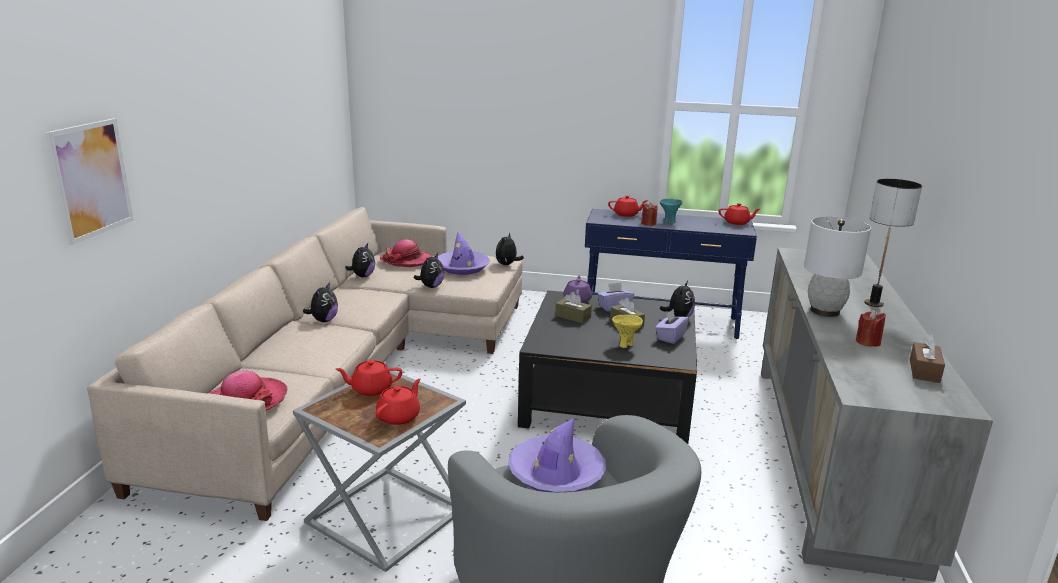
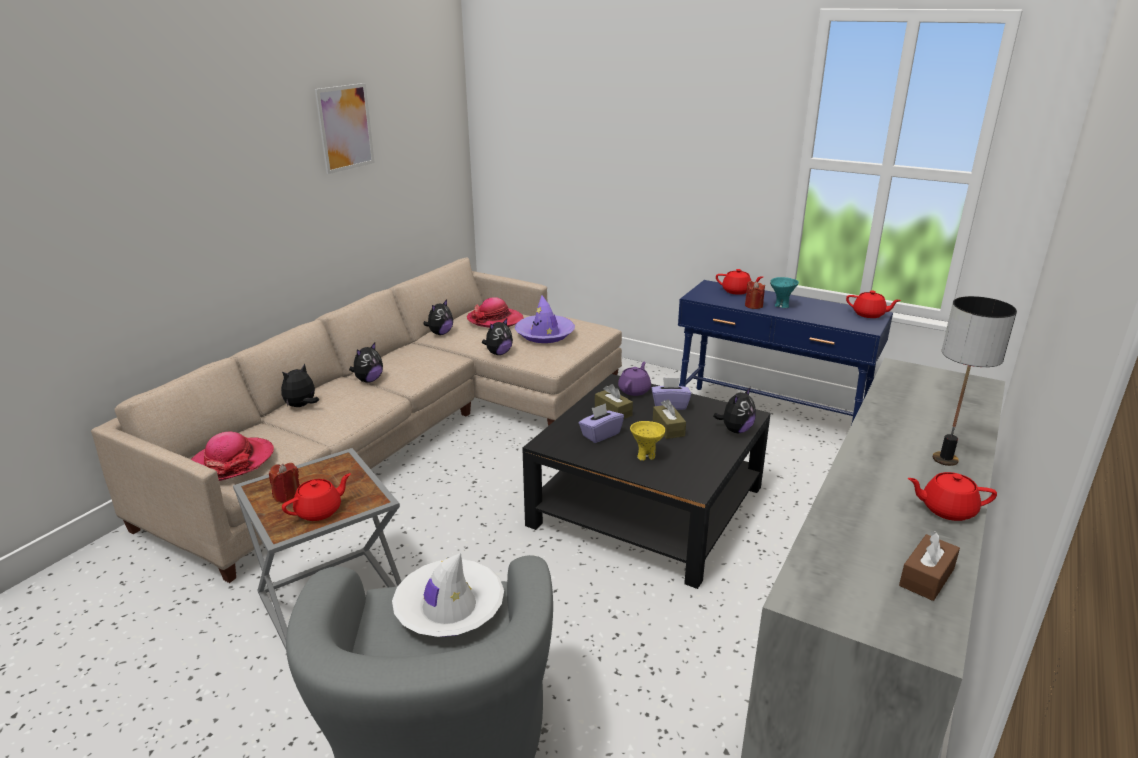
camera: 20 degrees right, 5 degrees up
picture [46,118,134,245] -> picture moved to [315,83,375,174]
red teapot [335,360,402,396] -> red teapot moved to [907,472,997,521]
plush toy [496,232,524,265] -> plush toy moved to [281,364,319,407]
purple hat [508,418,606,492] -> white hat [392,553,504,637]
purple tissue box [655,309,689,344] -> purple tissue box moved to [579,403,624,443]
white table lamp [804,217,871,317] -> none
red candle [856,310,886,347] -> red candle moved to [269,463,300,503]

